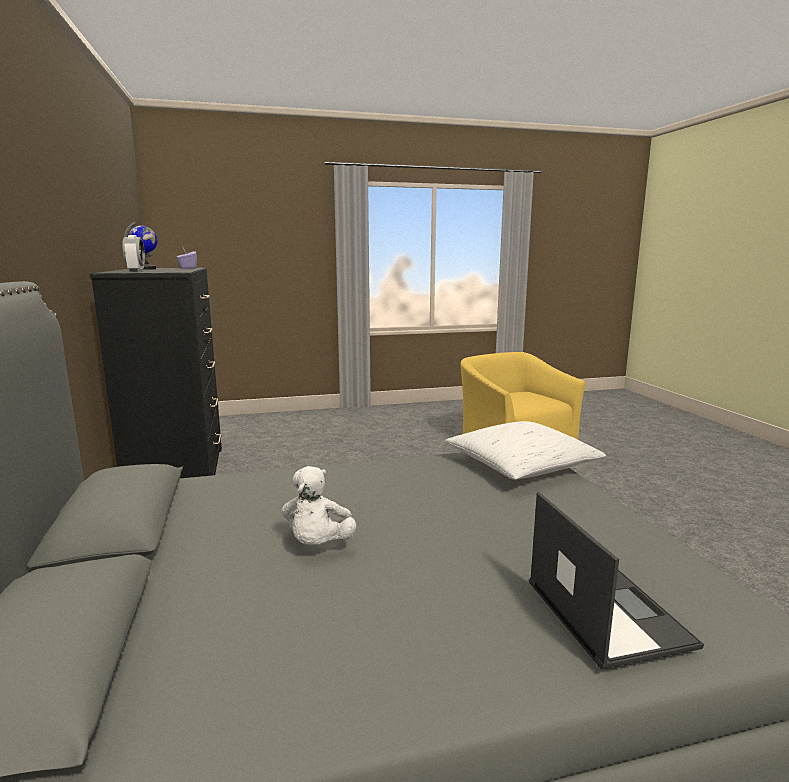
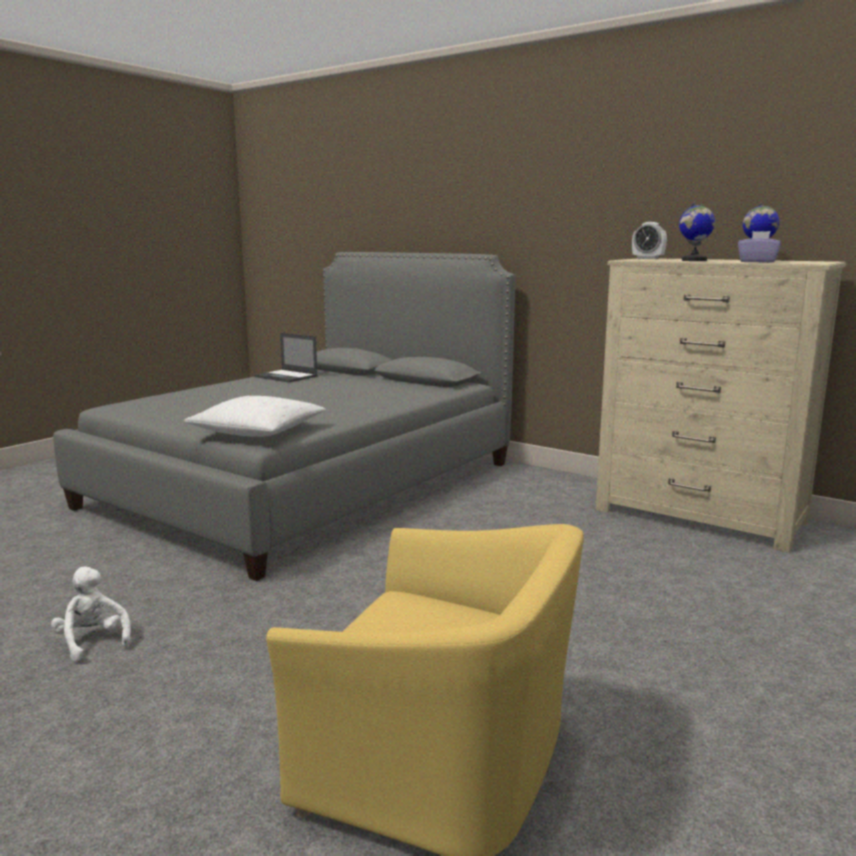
camera: 140 degrees right, 0 degrees up
black dresser [90,268,222,478] -> beige dresser [596,259,846,553]
white plush toy [281,466,357,545] -> white plush toy moved to [51,566,131,661]
laptop [529,492,704,670] -> laptop moved to [254,333,318,382]
none -> globe [679,201,715,261]

